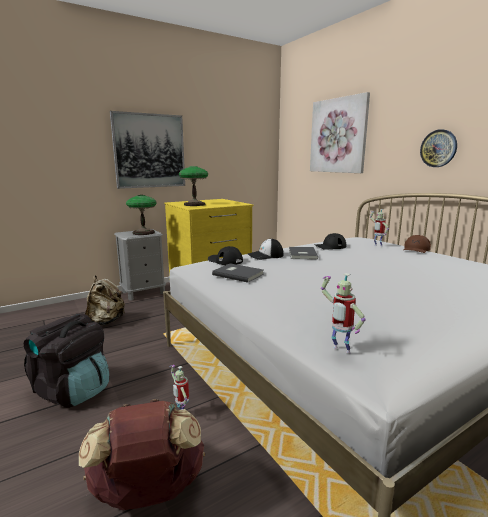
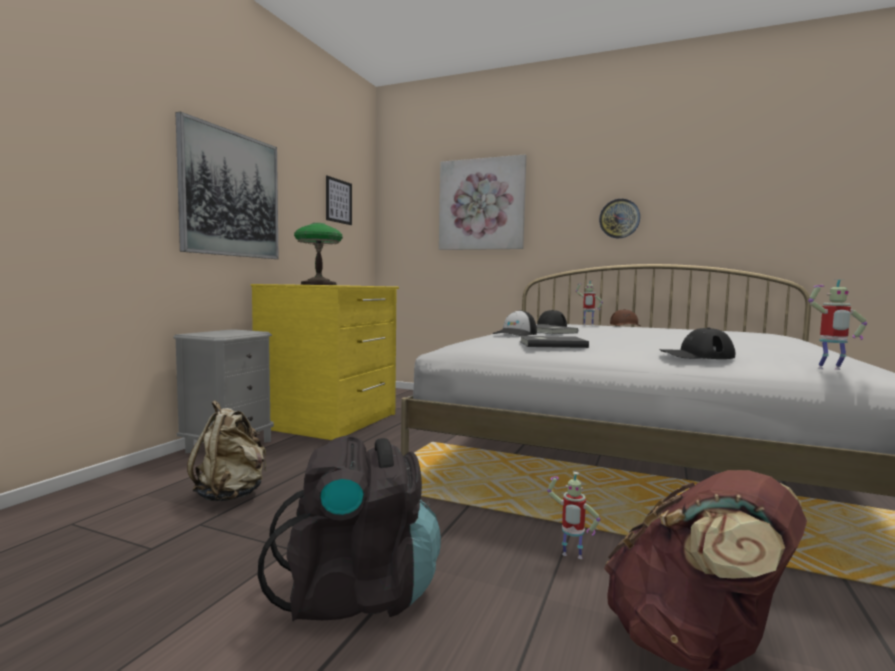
camera: 35 degrees left, 10 degrees down
table lamp [126,195,157,235] -> none
black cap [208,246,243,265] -> black cap moved to [659,327,735,359]
none -> picture [326,176,352,225]

